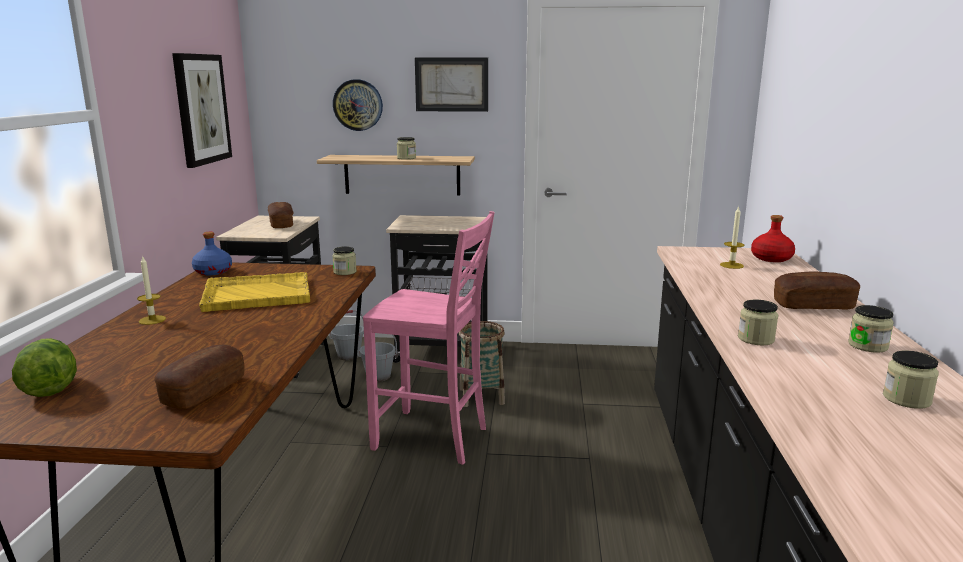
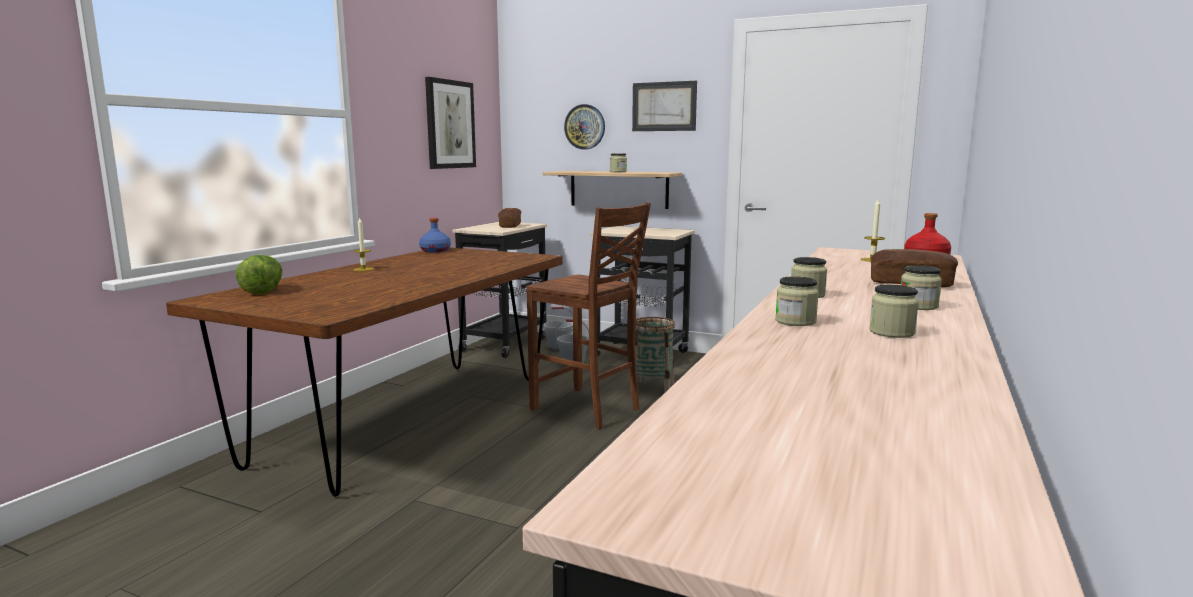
camera: 20 degrees right, 5 degrees down
bread [154,345,245,409] -> none
yellow tray [199,272,310,312] -> none
jar [332,246,357,275] -> jar moved to [775,276,819,326]
pink chair [363,211,495,465] -> brown chair [526,202,651,429]

